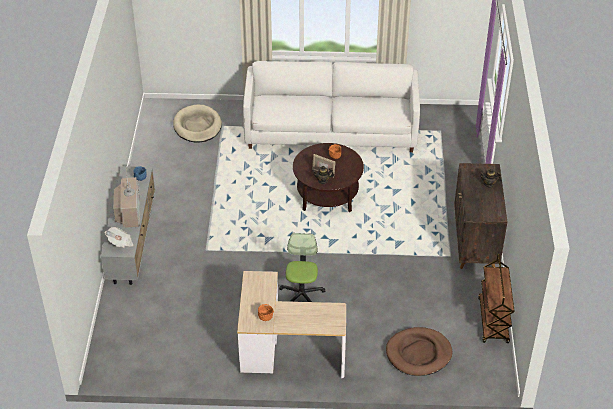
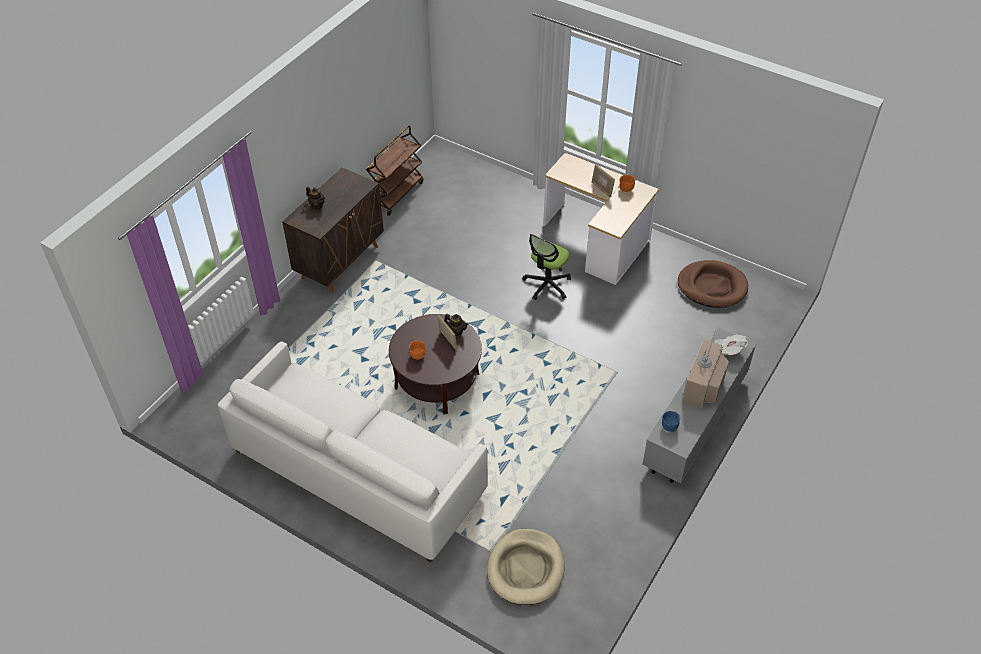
camera: 150 degrees left, 5 degrees up
brown dog bed [386,327,452,376] -> brown dog bed moved to [678,260,748,308]
none -> picture frame [592,164,615,198]

